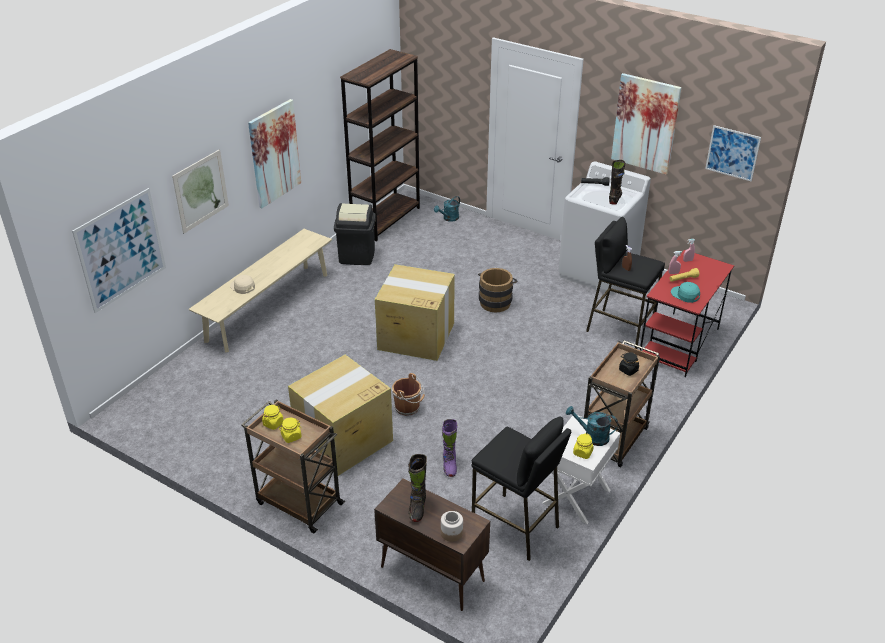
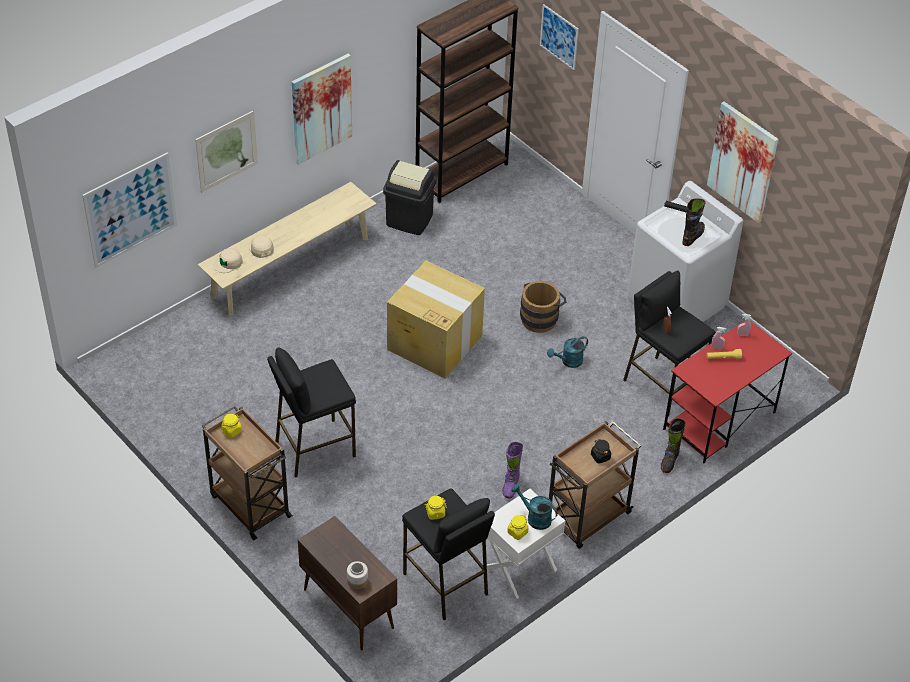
camera: 15 degrees right, 10 degrees up
yellow jar [279,418,302,443] -> yellow jar moved to [425,496,447,520]
cardboard box [288,355,393,476] -> black stool [267,347,356,478]
brown bucket [392,373,425,416] -> none
black boot [408,454,427,522] -> black boot moved to [661,418,686,473]
turquoise watering can [434,196,460,222] -> turquoise watering can moved to [547,336,588,368]
purple boot [442,419,458,477] -> purple boot moved to [502,442,523,498]
turquoise cap [671,282,700,303] -> none
picture [705,125,761,181] -> picture moved to [540,4,579,70]
none -> beige cap [213,248,243,273]

